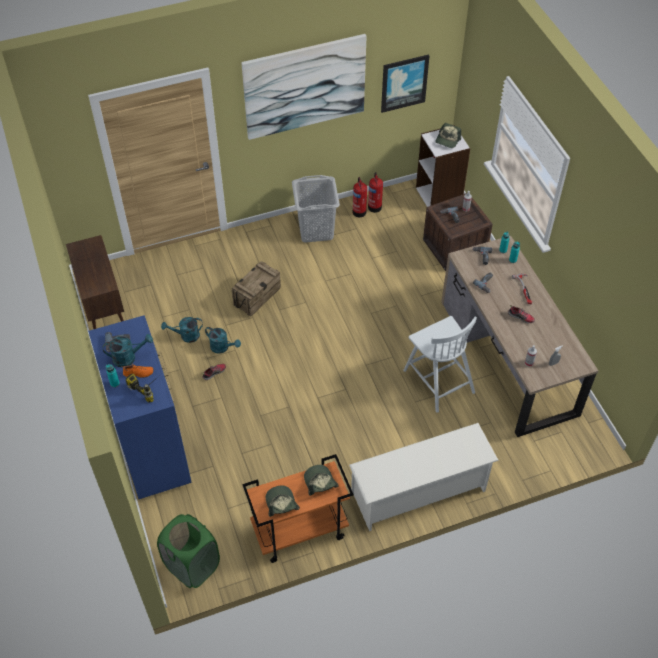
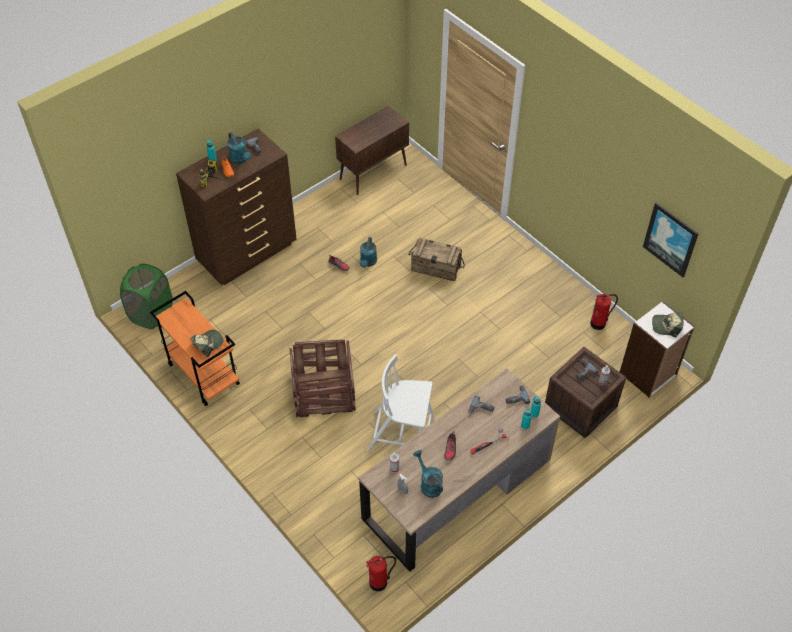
camera: 70 degrees right, 0 degrees up
blue dresser [88,315,192,499] -> brown dresser [176,128,296,285]
turquoise watering can [161,317,203,343] -> turquoise watering can moved to [413,450,443,498]
picture [241,34,366,140] -> none
cap [266,486,300,517] -> none
grey laundry basket [292,175,340,243] -> none
white shoe rack [349,423,499,531] -> none
fire extinguisher [353,177,367,217] -> fire extinguisher moved to [366,556,396,591]
white chair [403,316,477,413] -> white chair turned 60 degrees clockwise [366,355,435,451]
none -> crate [289,340,356,417]

